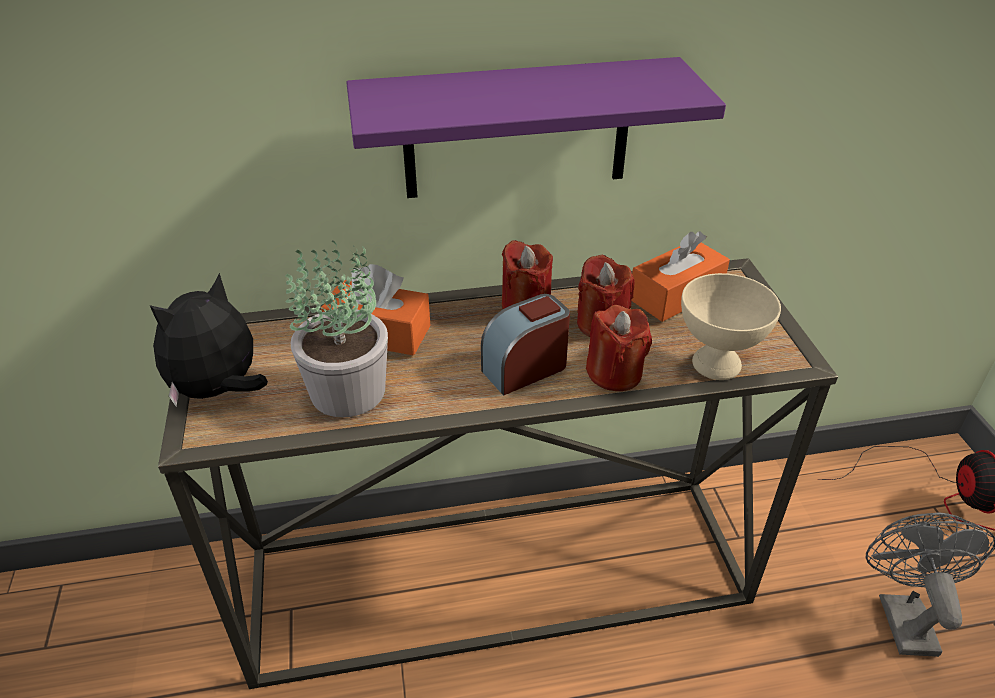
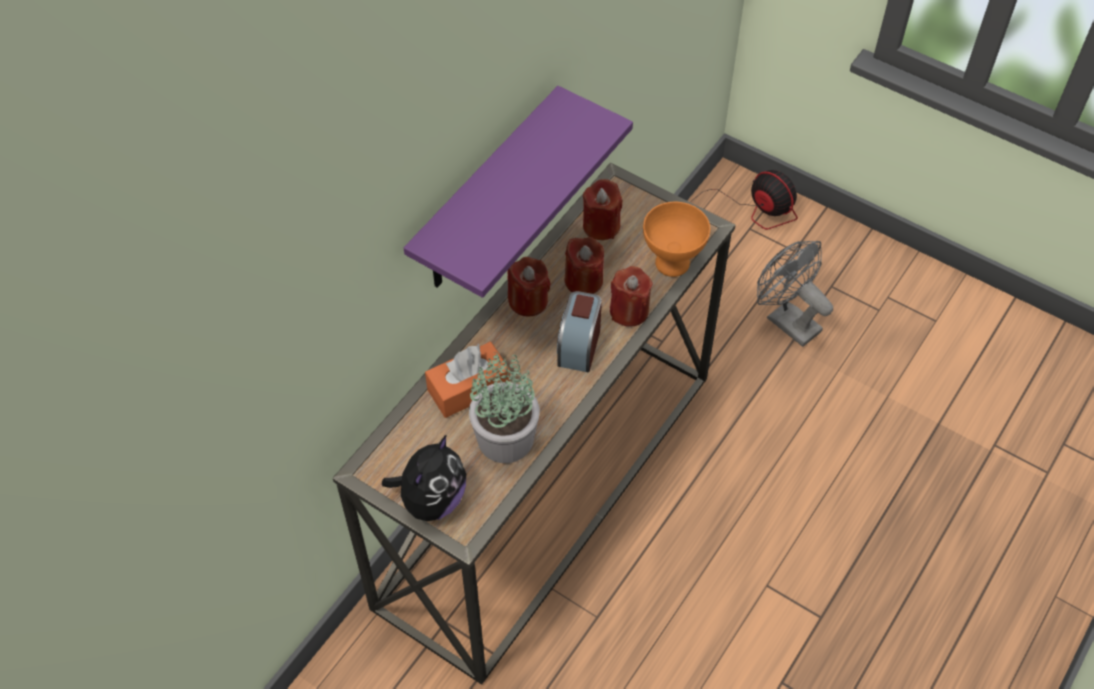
camera: 45 degrees left, 15 degrees up
plush toy [150,273,268,406] -> plush toy turned 150 degrees counterclockwise [382,434,466,521]
orange tissue box [632,231,730,322] -> red candle [583,179,622,240]
beige bowl [681,273,781,380] -> orange bowl [643,202,710,277]

